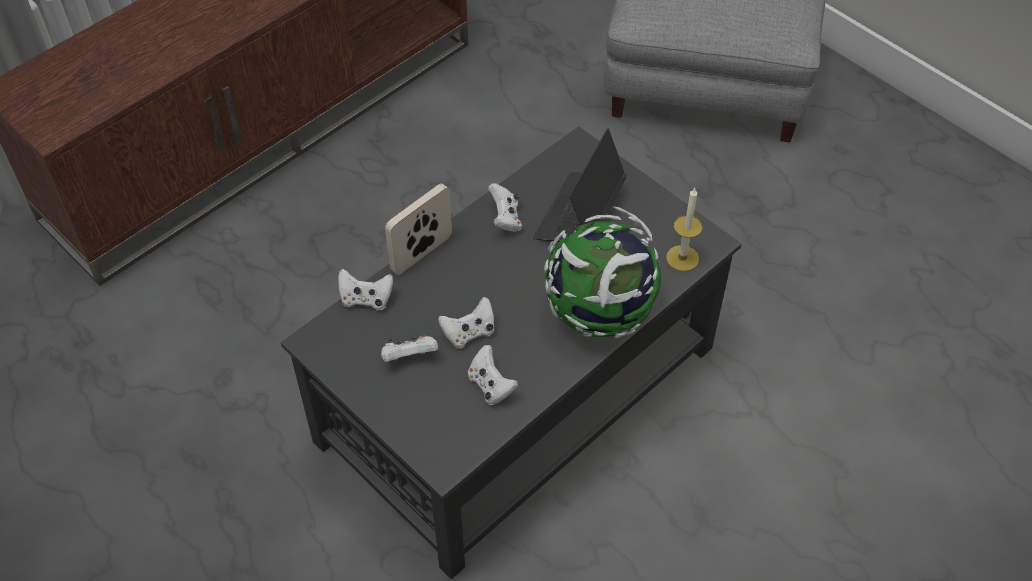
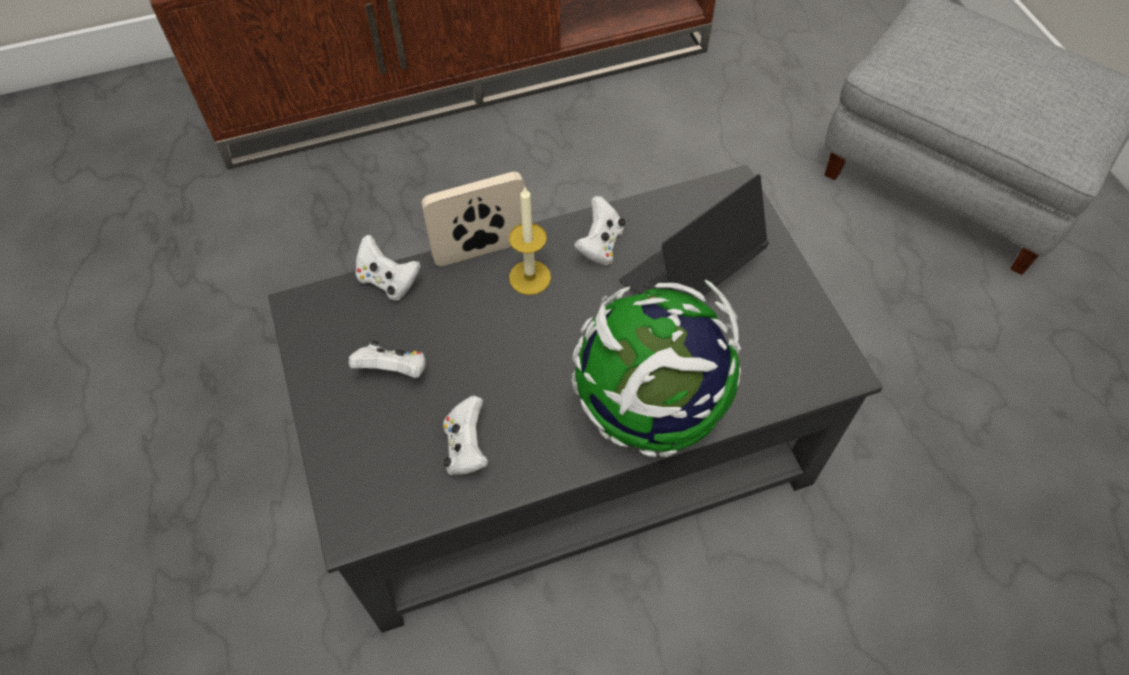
camera: 25 degrees right, 5 degrees up
white game controller [438,297,494,348] -> none
candle [666,187,703,271] -> candle moved to [509,187,551,295]

